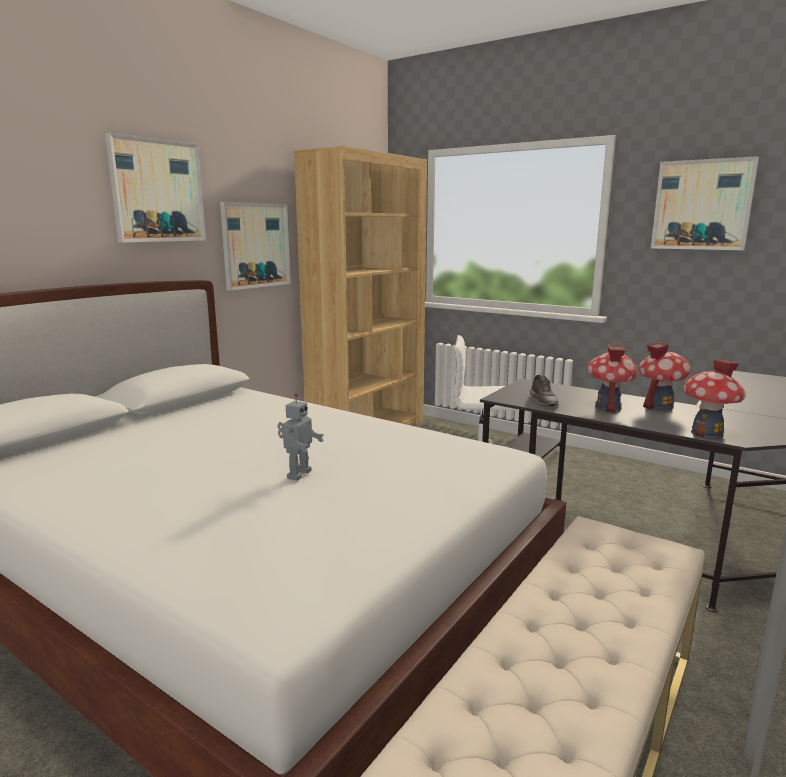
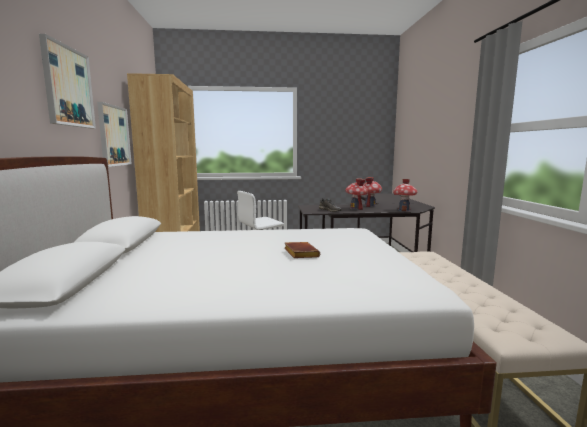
camera: 40 degrees left, 5 degrees down
toy robot [278,393,324,481] -> brown book [284,242,320,258]
picture [651,156,759,250] -> none

